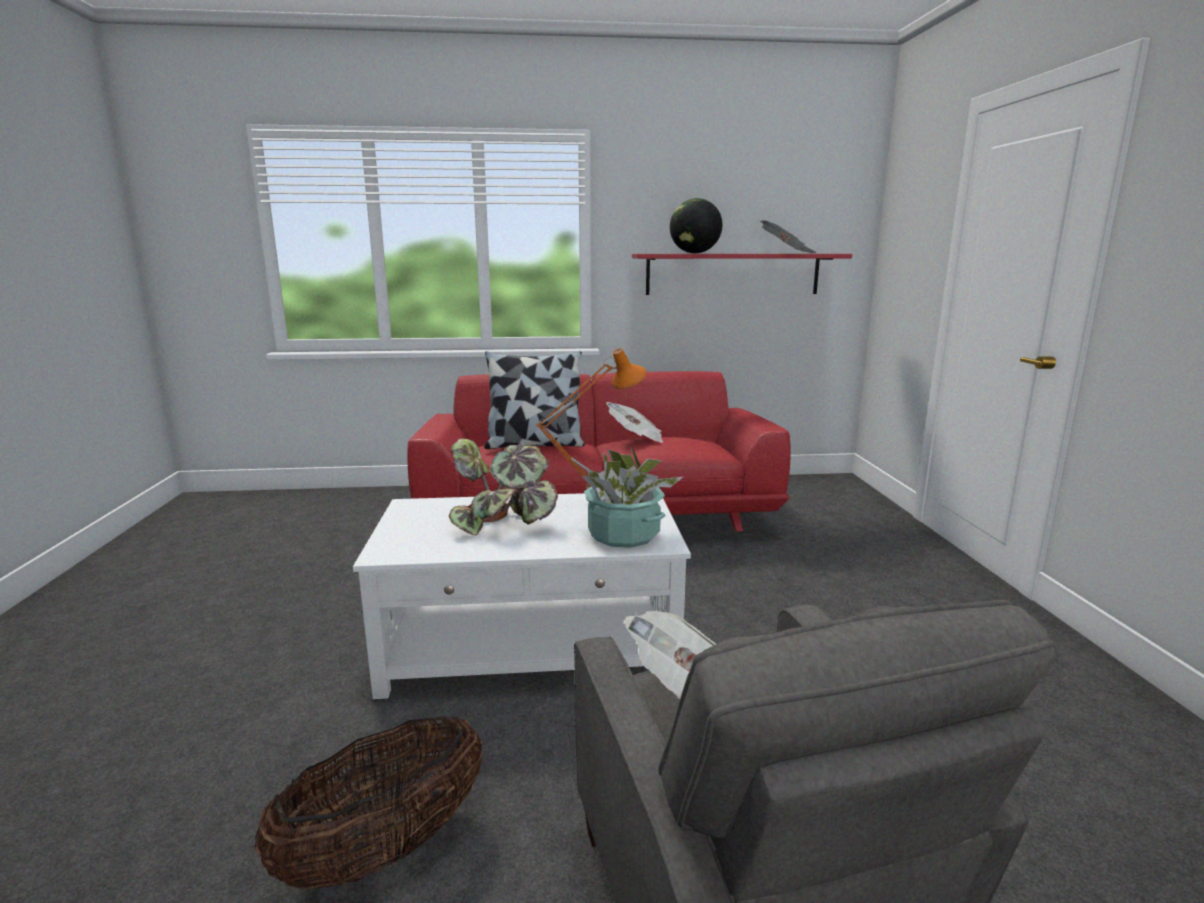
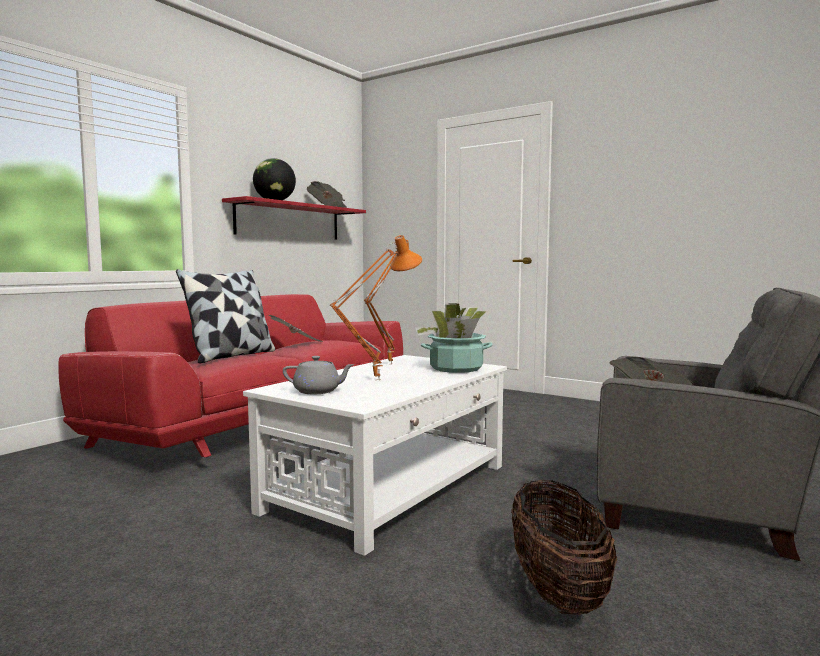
camera: 50 degrees left, 10 degrees down
potted plant [449,438,558,536] -> orange table lamp [330,235,422,380]
none -> grey teapot [283,356,355,394]

